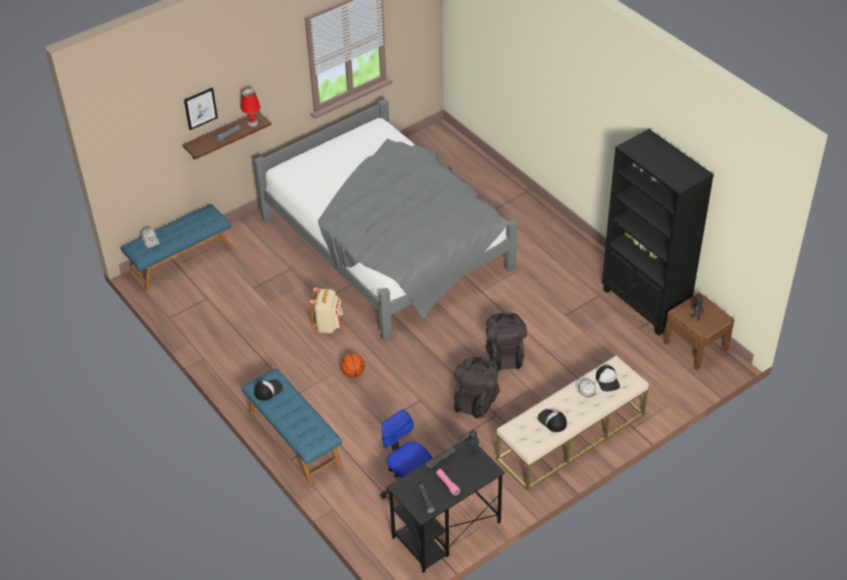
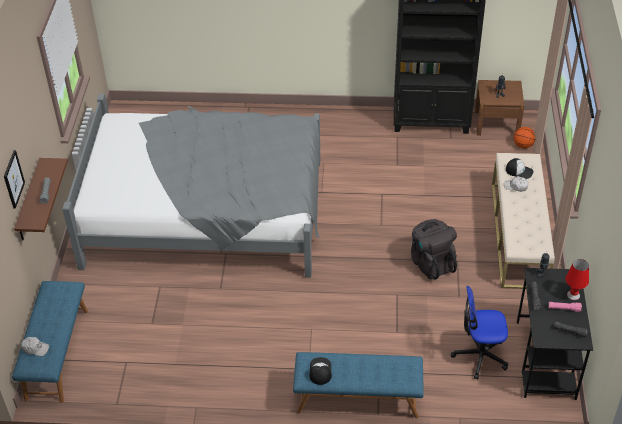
camera: 50 degrees left, 0 degrees up
red table lamp [241,89,260,127] -> red table lamp moved to [566,259,589,300]
beige backpack [309,287,344,333] -> none
basketball [341,353,365,377] -> basketball moved to [514,127,535,148]
black backpack [486,312,527,371] -> none
cap [538,409,567,432] -> none

